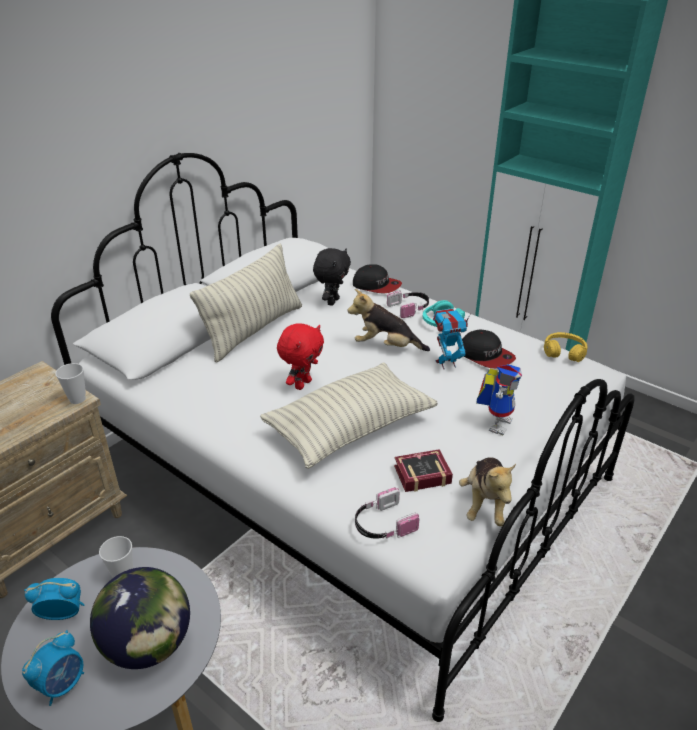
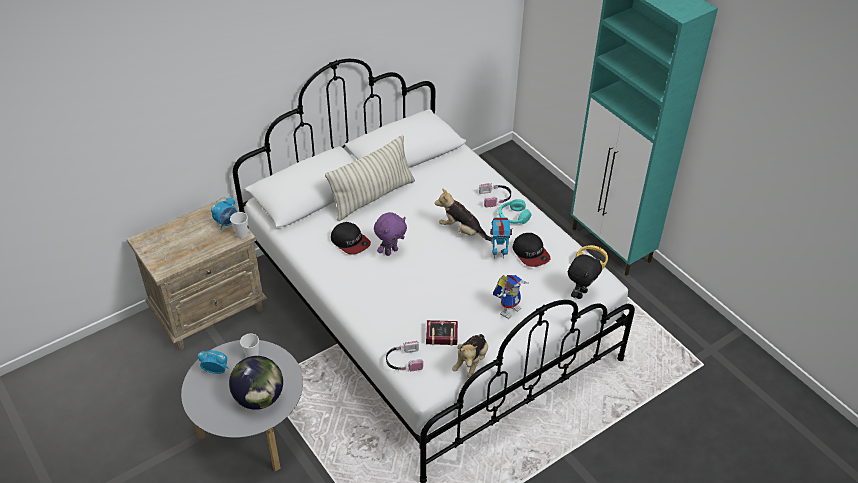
camera: 15 degrees right, 10 degrees up
alarm clock [22,630,84,706] -> alarm clock moved to [211,197,237,230]
pillow [260,362,438,469] -> none
red plush toy [277,323,324,390] -> purple plush toy [374,212,407,256]
black plush toy [313,248,351,306] -> black plush toy moved to [568,254,602,299]
cap [353,264,402,293] -> cap moved to [331,222,371,255]

